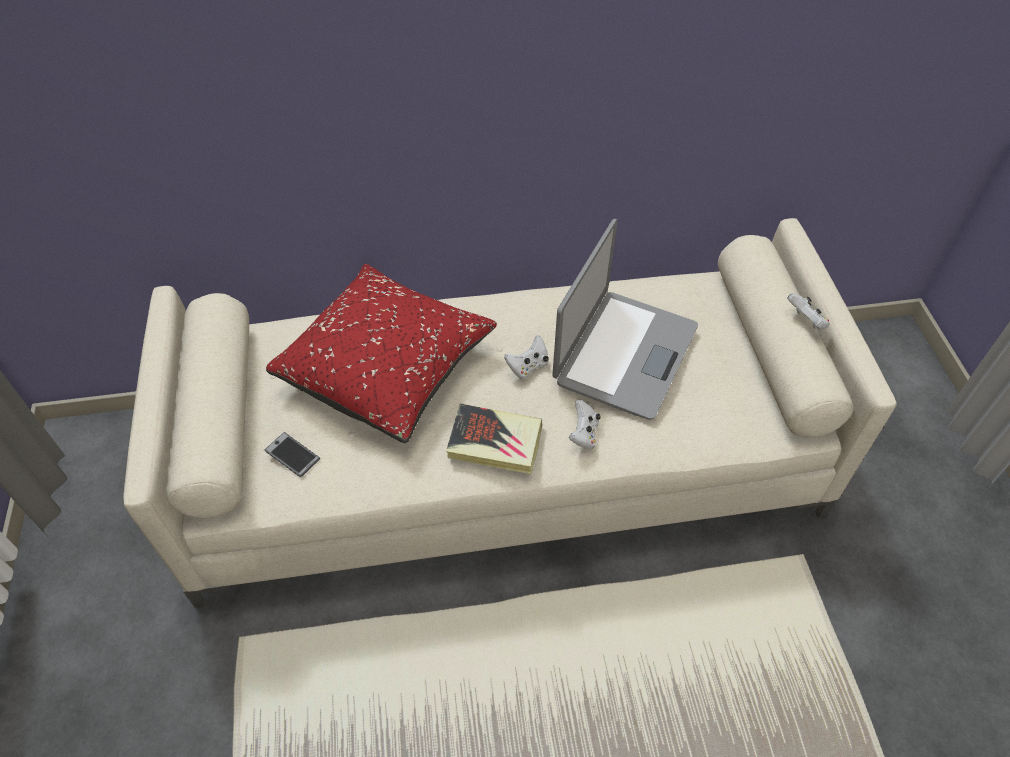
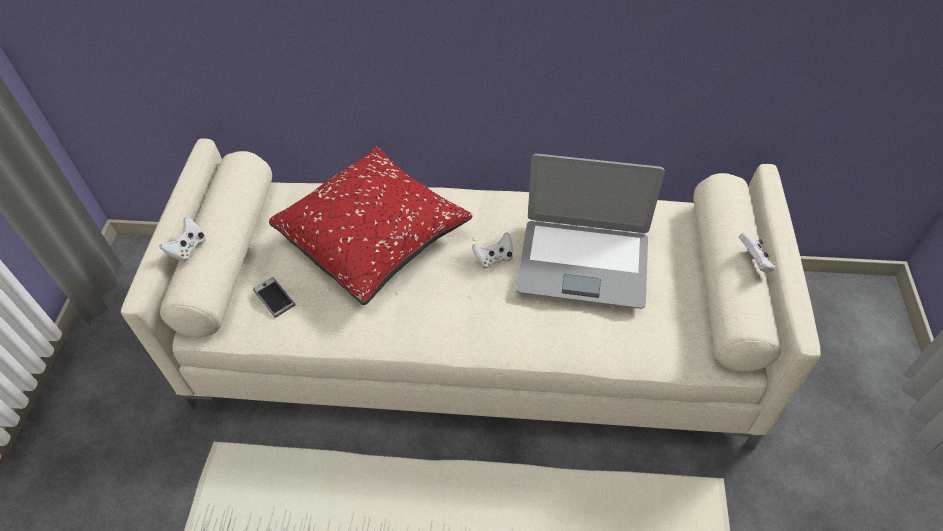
camera: 15 degrees right, 0 degrees up
book [446,403,543,474] -> none
laptop [553,219,698,420] -> laptop turned 60 degrees clockwise [516,154,665,309]
white game controller [569,400,601,449] -> white game controller moved to [159,217,206,262]

